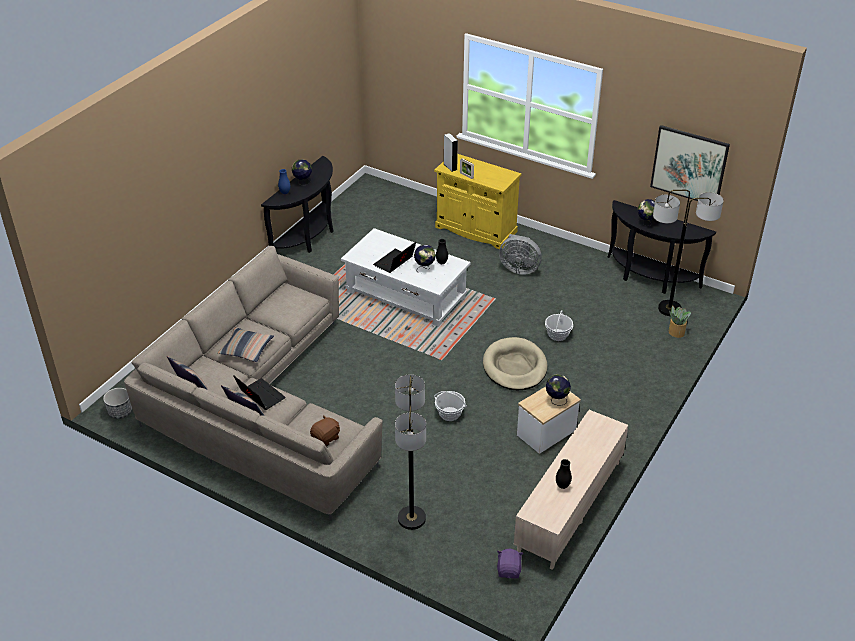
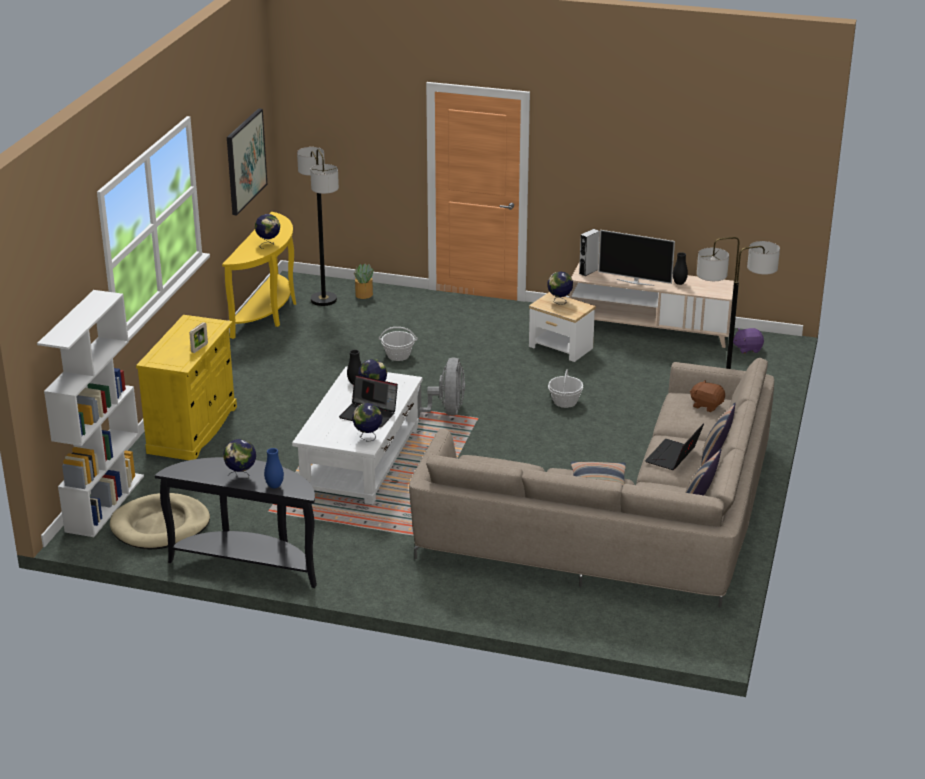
camera: 105 degrees left, 10 degrees down
planter [103,388,132,419] -> none
grey speaker [444,133,458,172] -> grey speaker moved to [579,229,600,276]
beige dog bed [483,337,547,390] -> beige dog bed moved to [110,493,210,549]
grey fan [499,234,542,275] -> grey fan moved to [417,357,465,418]
black console table [607,200,716,294] -> yellow console table [222,212,296,339]
none -> white bookcase [37,290,144,537]
none -> globe [352,403,382,442]
none -> television [598,230,675,286]

